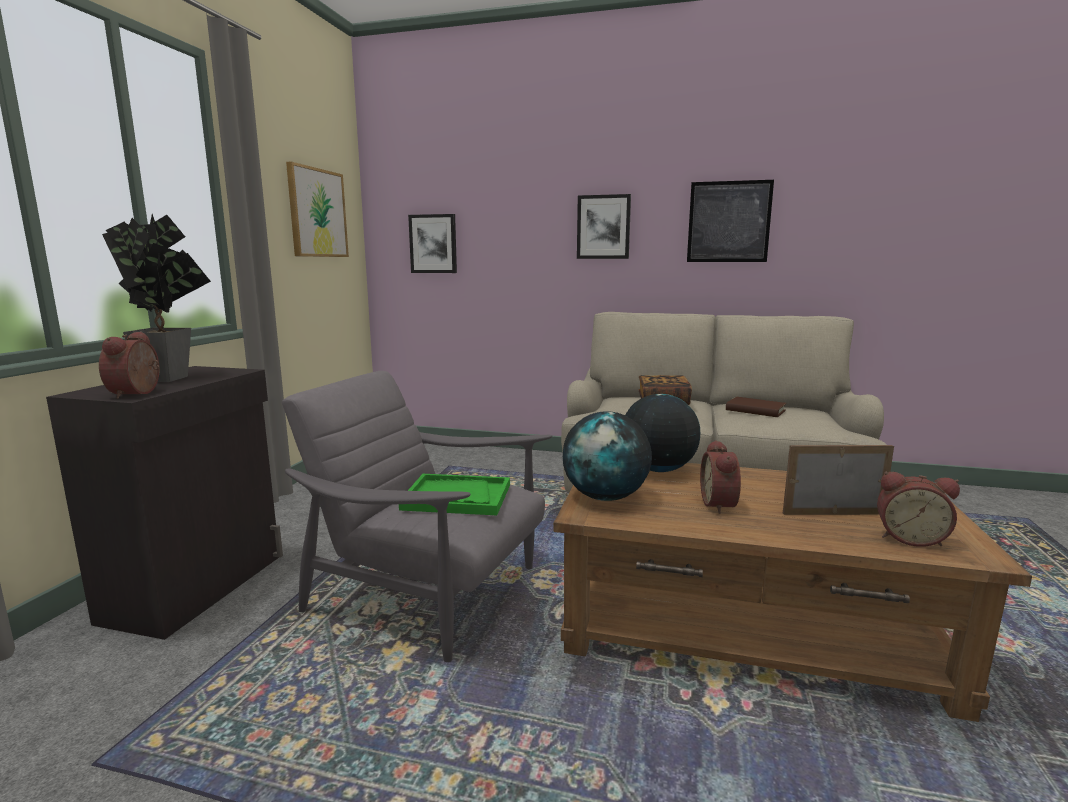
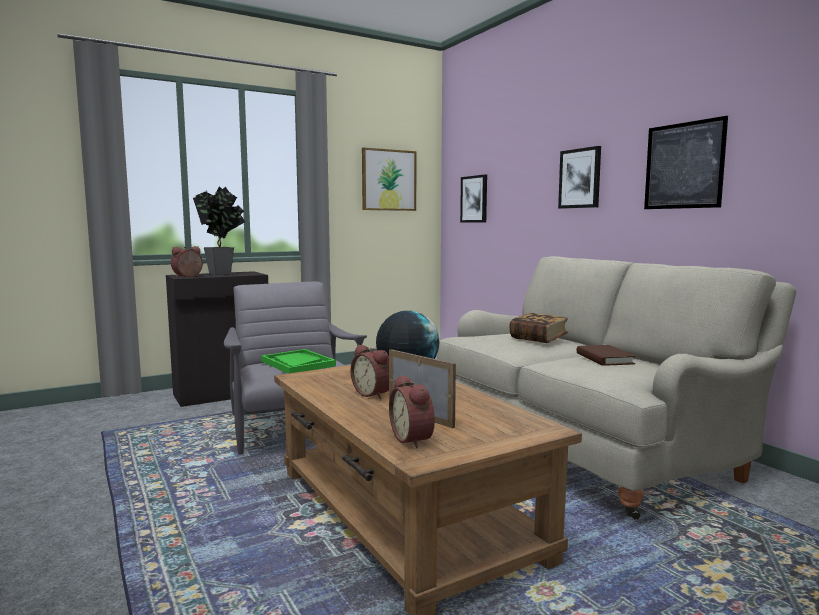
camera: 45 degrees right, 5 degrees down
globe [563,411,652,501] -> none
alarm clock [700,440,741,514] -> alarm clock turned 90 degrees counterclockwise [351,345,389,399]

